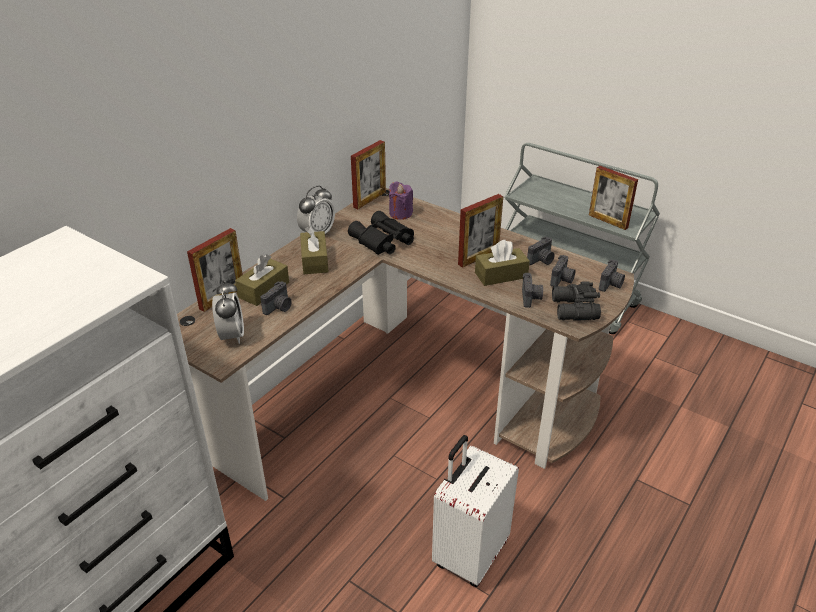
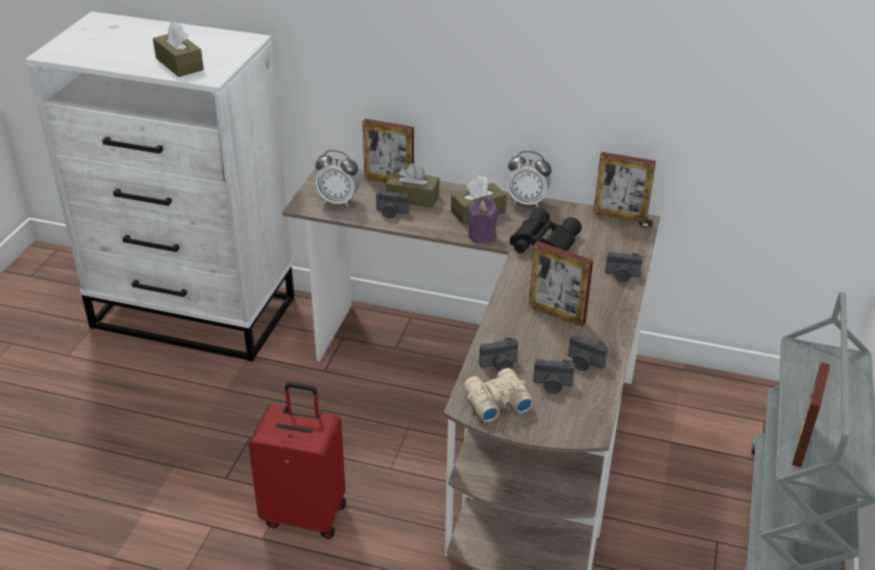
camera: 70 degrees right, 0 degrees up
alarm clock [212,281,244,344] -> alarm clock turned 45 degrees clockwise [315,150,360,207]
purple candle [389,182,413,220] -> purple candle moved to [469,198,498,244]
white suitcase [432,435,519,587] -> red suitcase [248,382,346,539]
brown tissue box [475,240,530,286] -> brown tissue box moved to [153,22,204,77]
black binoculars [552,281,601,320] -> beige binoculars [463,368,533,422]
camera [599,259,625,292] -> camera moved to [605,252,643,282]

